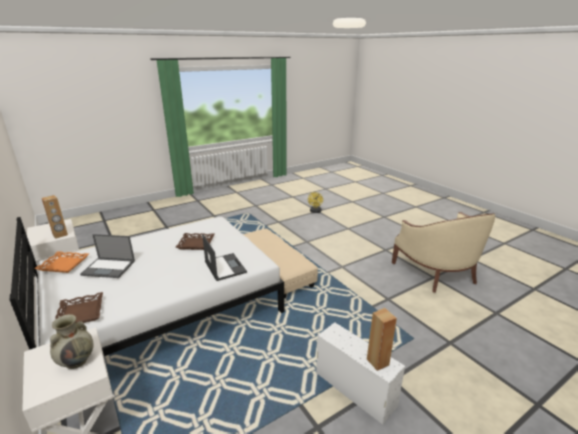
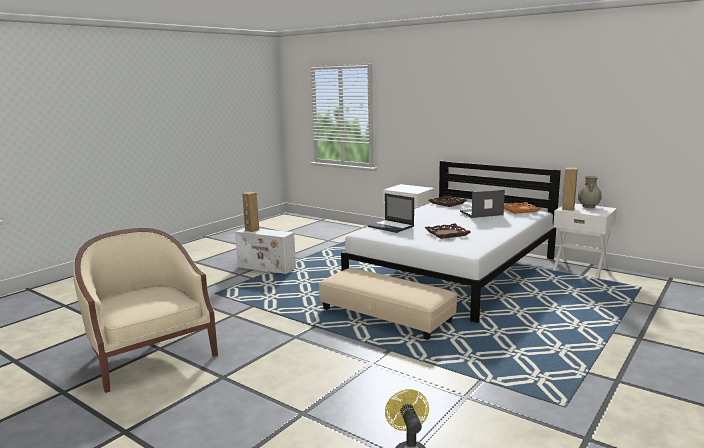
camera: 160 degrees right, 10 degrees down
beige vase [50,314,93,369] -> beige vase moved to [578,176,602,208]

